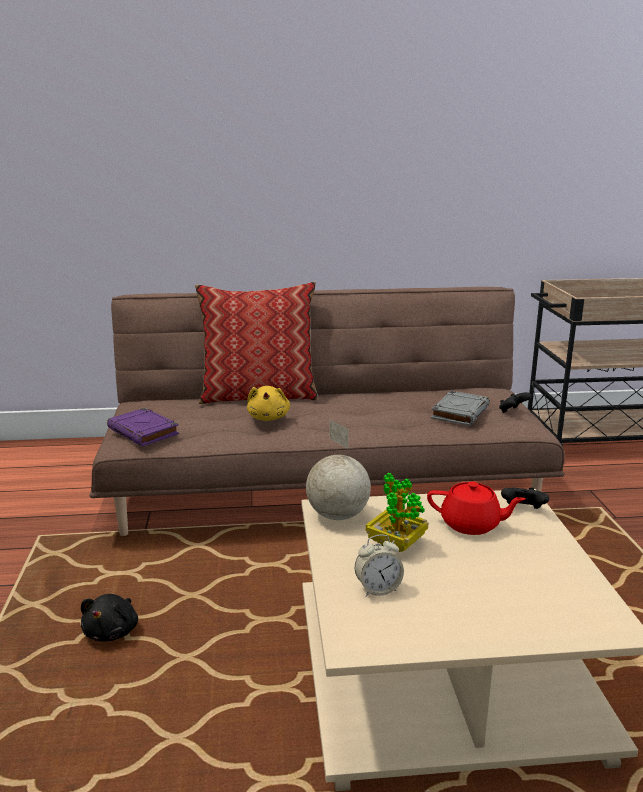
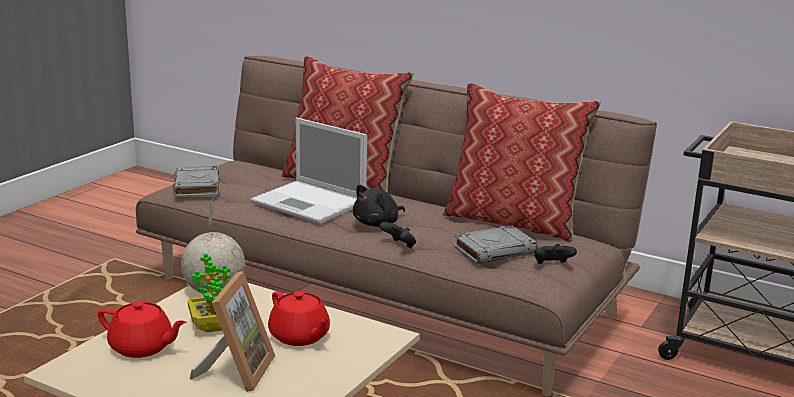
camera: 35 degrees right, 0 degrees up
black plush toy [81,594,138,642] -> black plush toy moved to [353,184,405,227]
purple book [107,408,179,446] -> grey book [173,166,219,197]
yellow plush toy [247,386,290,421] -> laptop [250,118,367,224]
alarm clock [355,535,404,597] -> red teapot [98,301,186,358]
black game controller [501,487,549,509] -> black game controller moved to [379,222,416,248]
none -> picture frame [190,271,275,392]
none -> pillow [443,83,601,242]

